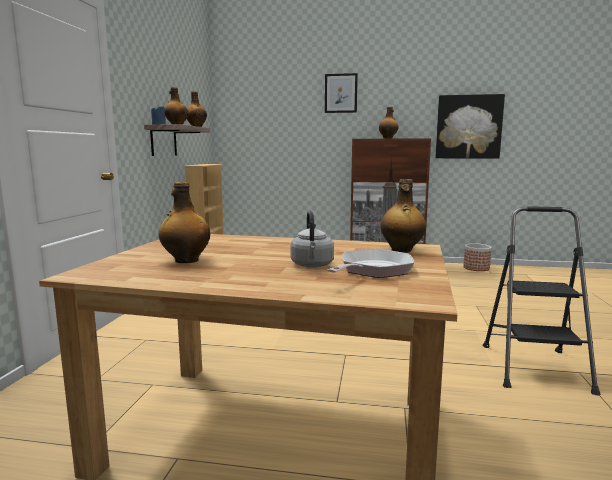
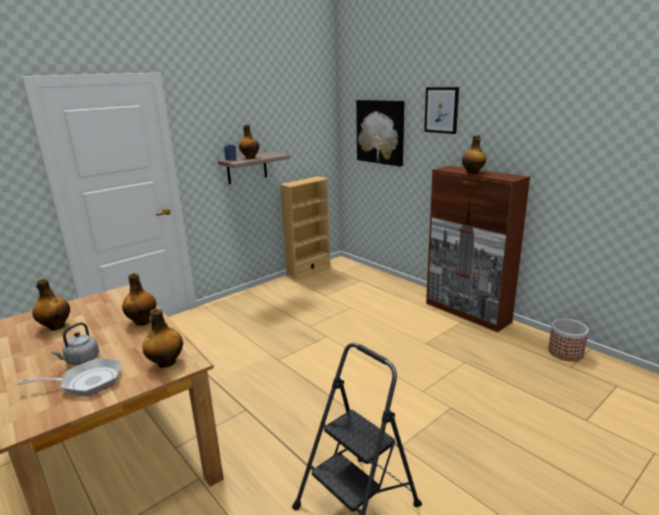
camera: 40 degrees right, 10 degrees up
bottle [187,91,207,127] -> bottle moved to [122,273,156,326]
picture [435,94,505,159] -> picture moved to [356,100,404,167]

